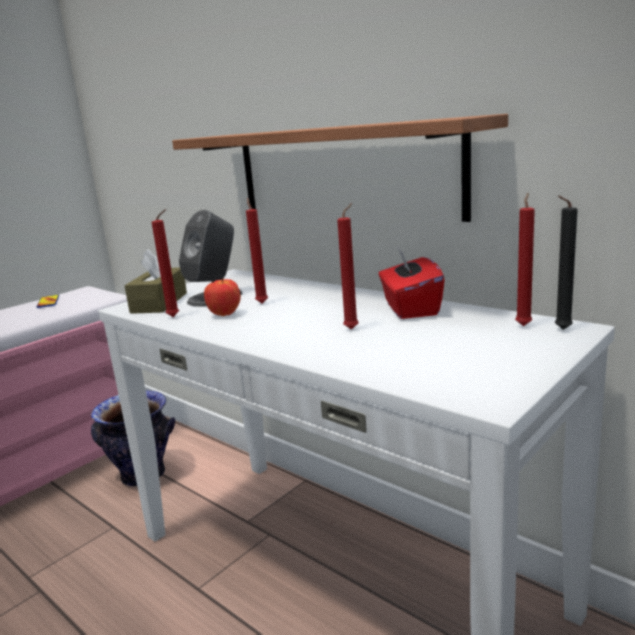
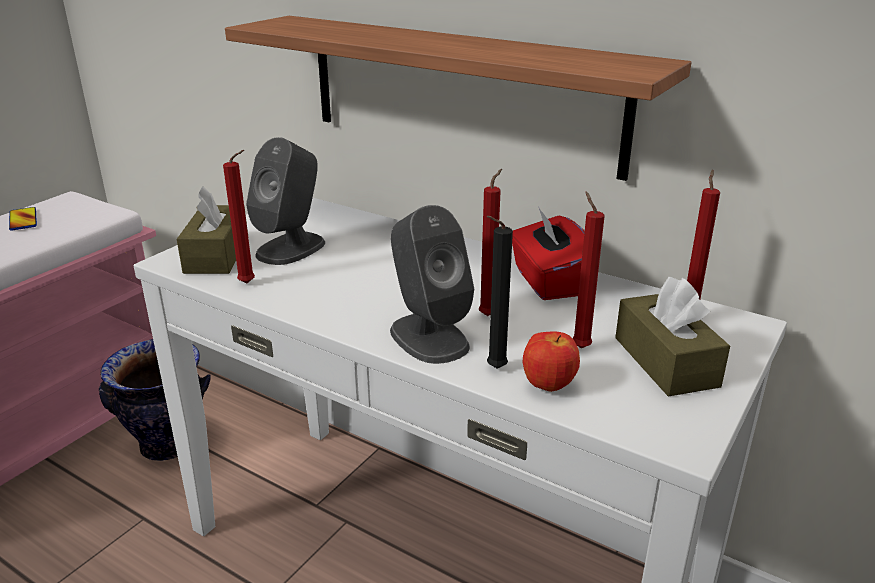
camera: 10 degrees left, 10 degrees up
apple [204,278,241,316] -> apple moved to [523,332,580,392]
red candle [246,198,268,303] -> red candle moved to [573,192,605,348]
black candle [555,196,578,330] -> black candle moved to [487,216,513,368]
none -> grey speaker [390,205,474,364]
none -> brown tissue box [615,277,730,397]

